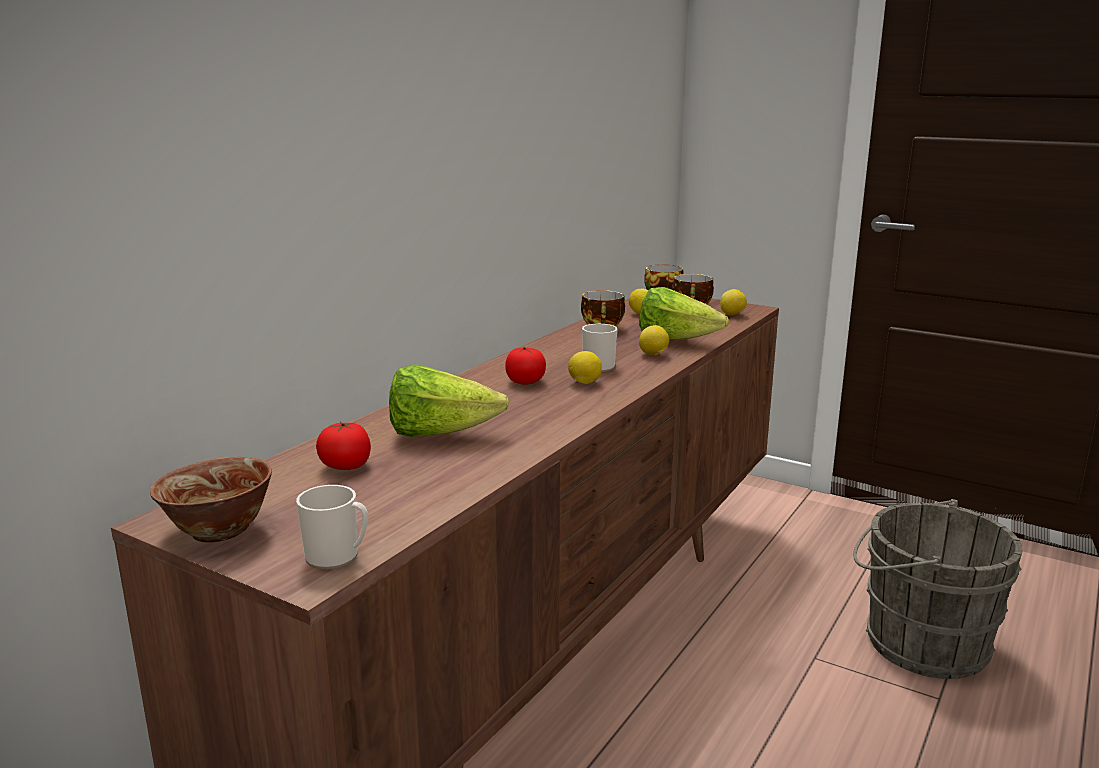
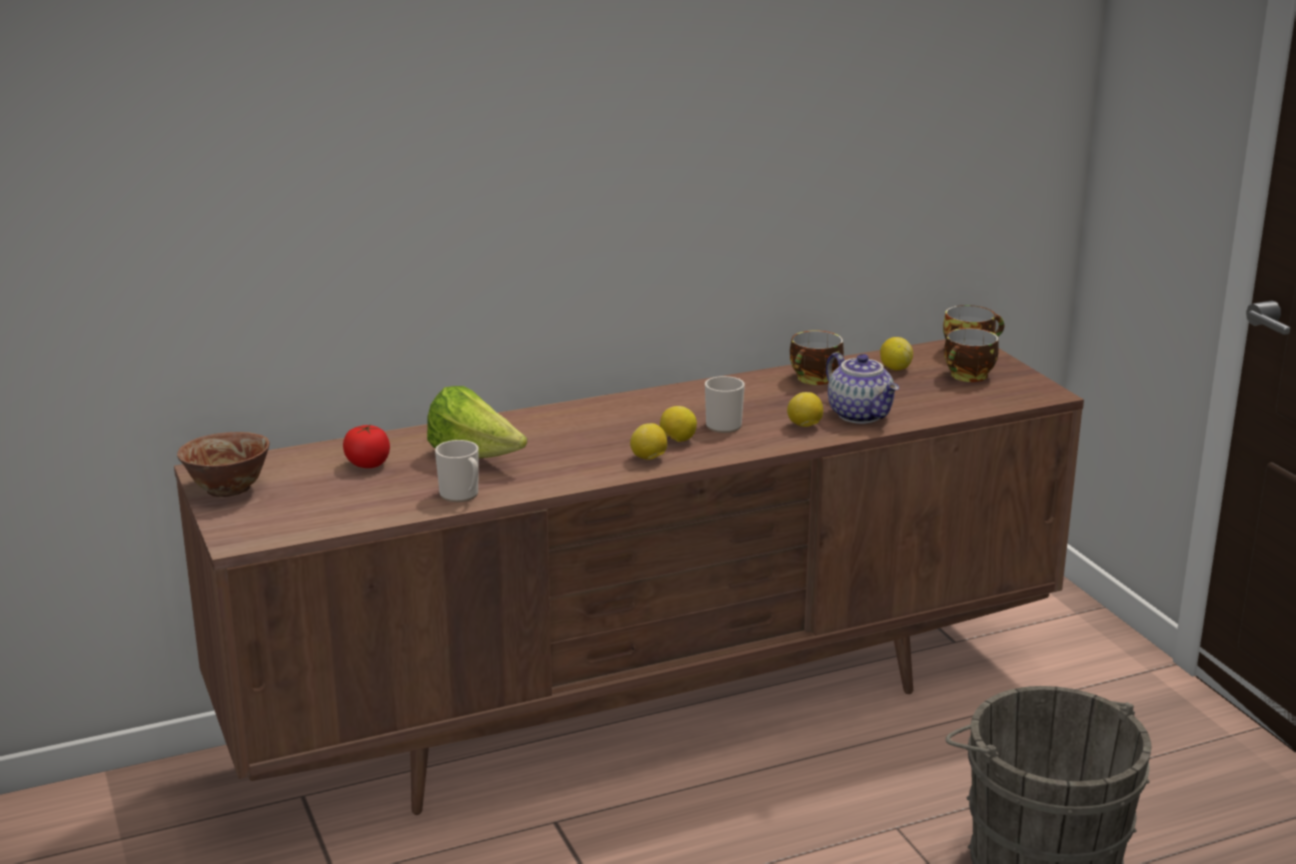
camera: 35 degrees right, 5 degrees up
mug [296,485,368,570] -> mug moved to [435,440,479,502]
tomato [505,346,546,385] -> none
lettuce [639,287,729,340] -> teapot [826,352,899,424]
lemon [720,289,747,315] -> lemon moved to [630,423,667,460]

